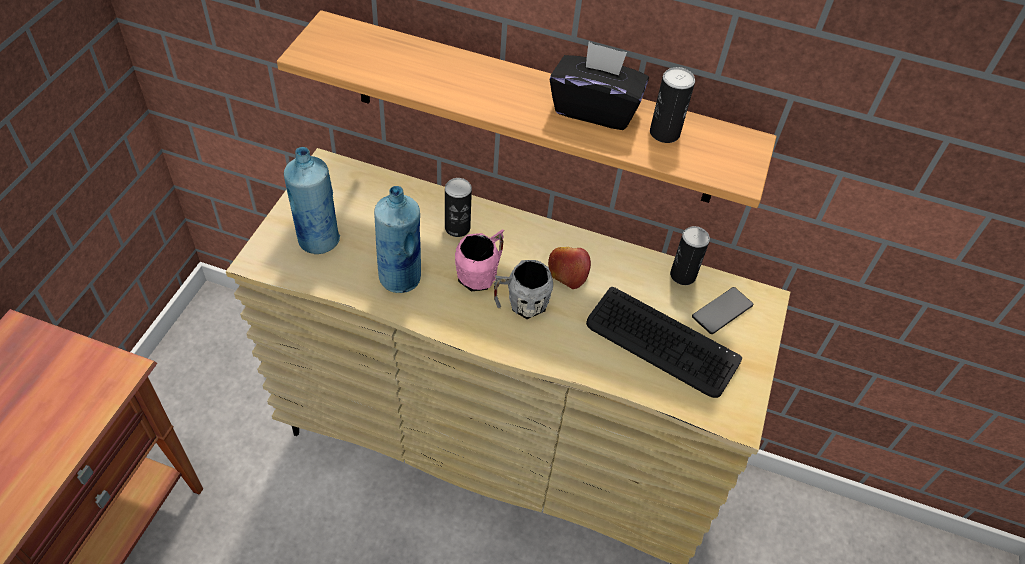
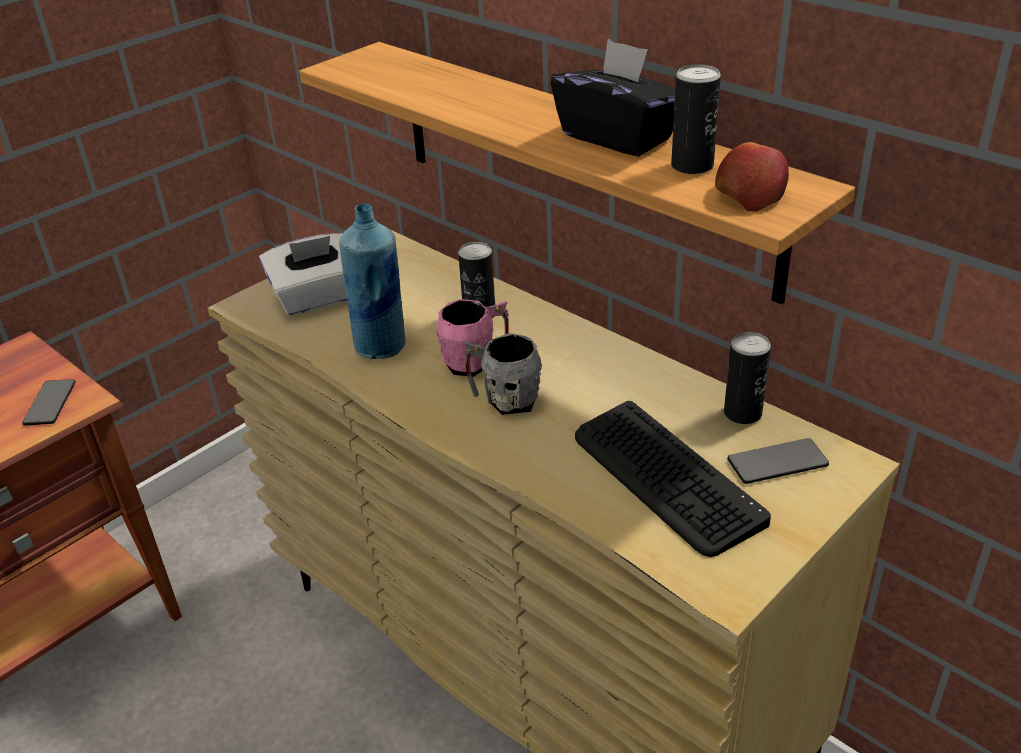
camera: 30 degrees right, 15 degrees down
blue bottle [284,147,340,254] -> white tissue box [259,233,347,316]
apple [548,247,591,289] -> apple moved to [715,142,789,212]
none -> phone [22,379,76,425]

